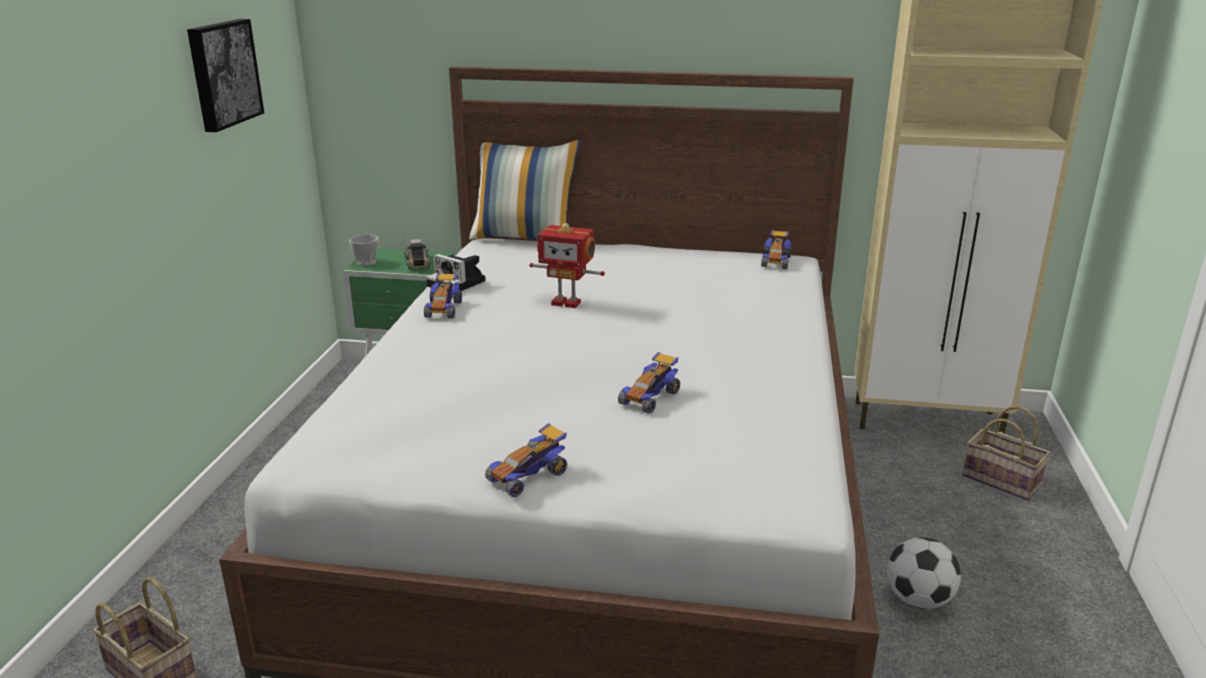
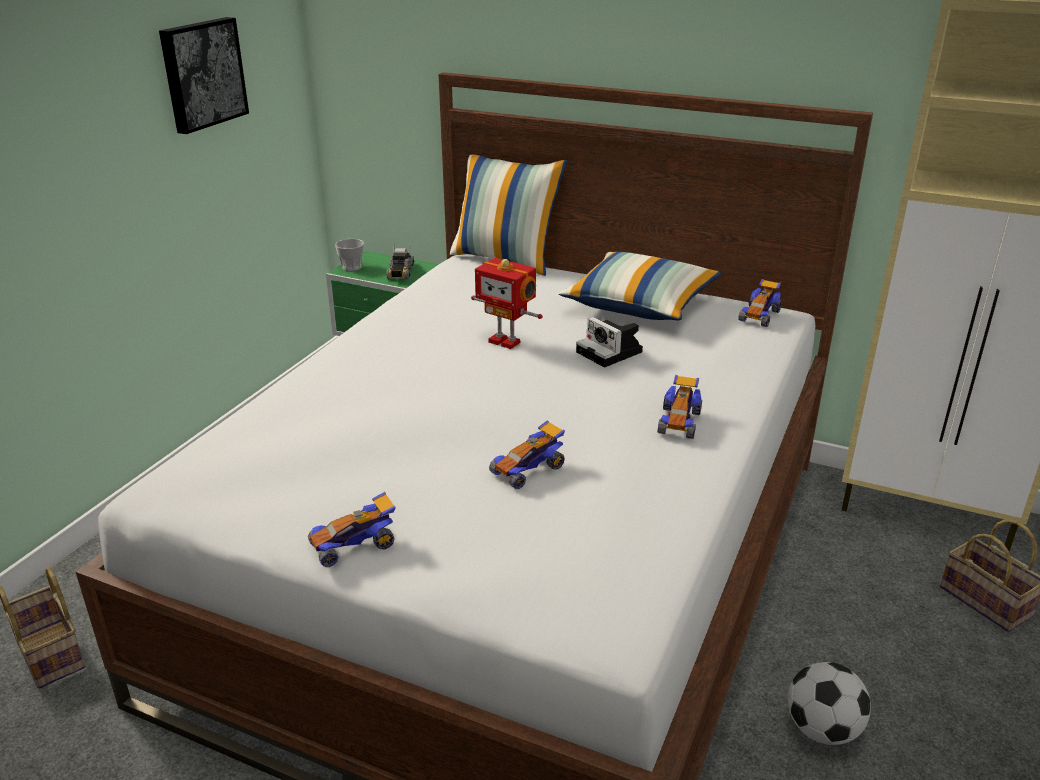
camera: 15 degrees right, 5 degrees up
toy car [424,273,462,318] -> toy car moved to [658,375,702,439]
camera [426,254,485,291] -> camera moved to [576,317,643,367]
none -> pillow [559,252,722,320]

